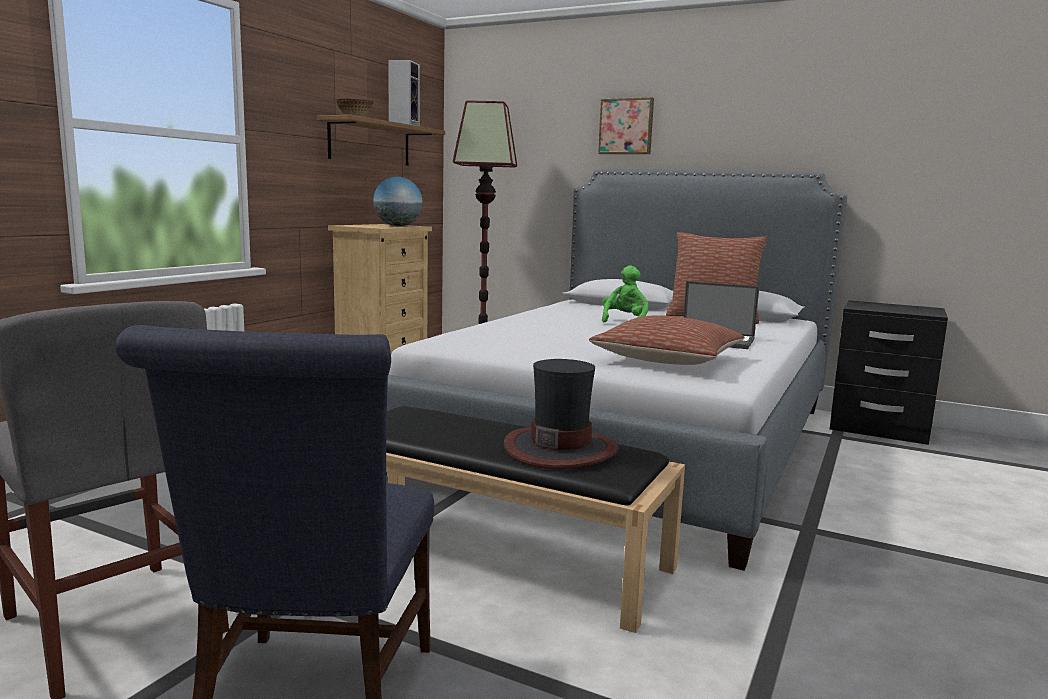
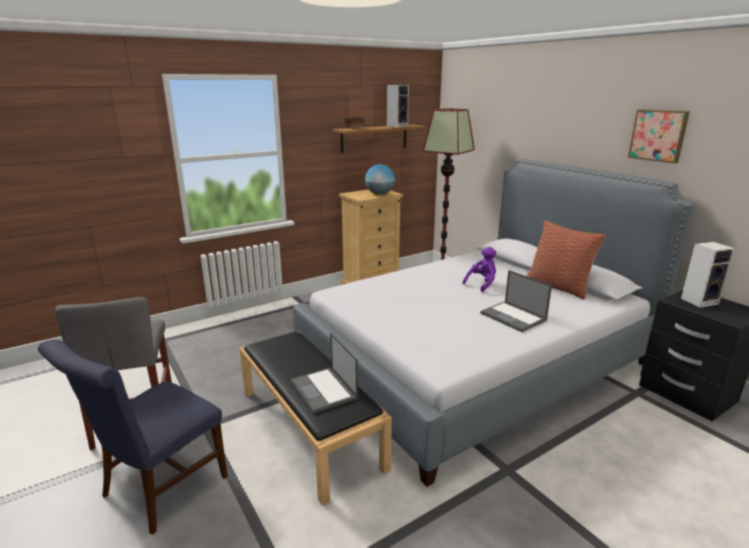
camera: 30 degrees right, 10 degrees up
hat [503,359,619,469] -> laptop [291,333,358,413]
pillow [589,315,745,365] -> none
picture [598,97,654,154] -> picture moved to [628,109,690,163]
green plush toy [602,265,649,322] -> purple plush toy [462,247,496,292]
none -> speaker [681,242,735,308]

